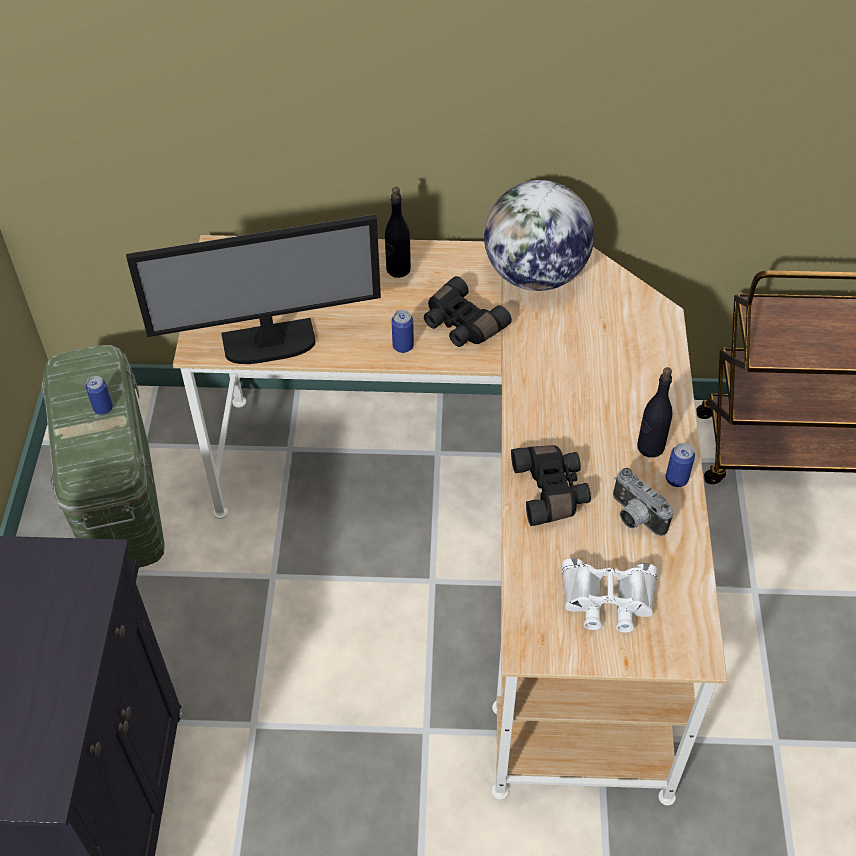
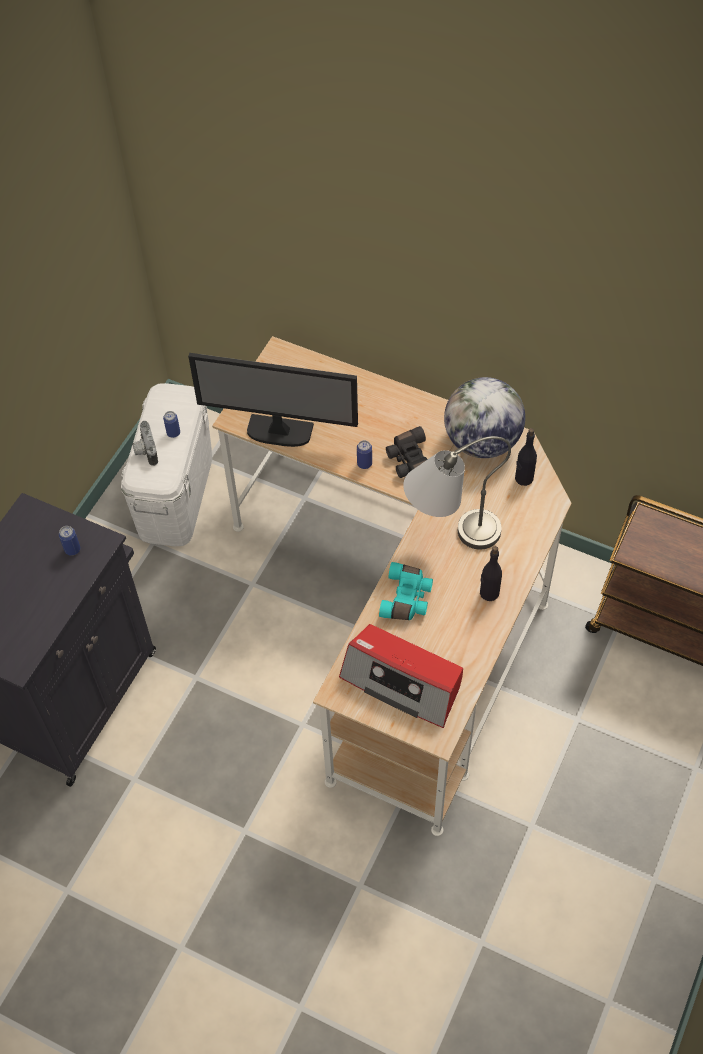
camera: 25 degrees right, 5 degrees up
green storage box [41,345,165,567] -> white storage box [121,383,212,546]
black bottle [385,187,411,278] -> black bottle moved to [515,428,537,486]
black binoculars [511,445,591,526] -> turquoise binoculars [379,562,433,620]
white binoculars [562,558,657,633] -> radio [339,624,463,728]
camera [613,468,674,536] -> camera moved to [132,421,158,466]
can [666,443,695,487] -> can moved to [59,526,80,556]
none -> grey table lamp [403,436,511,550]

